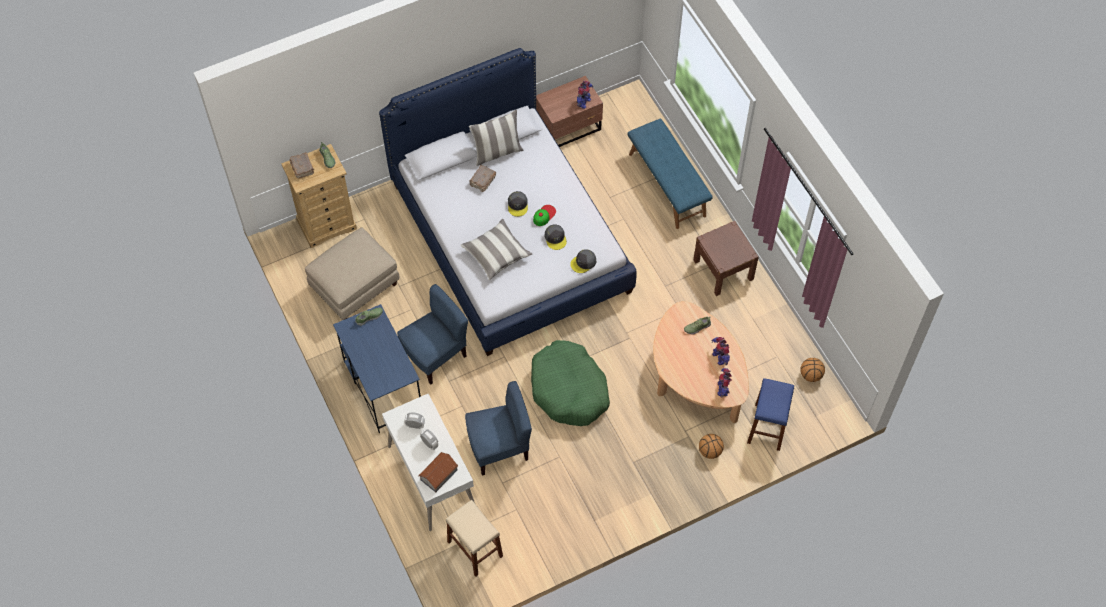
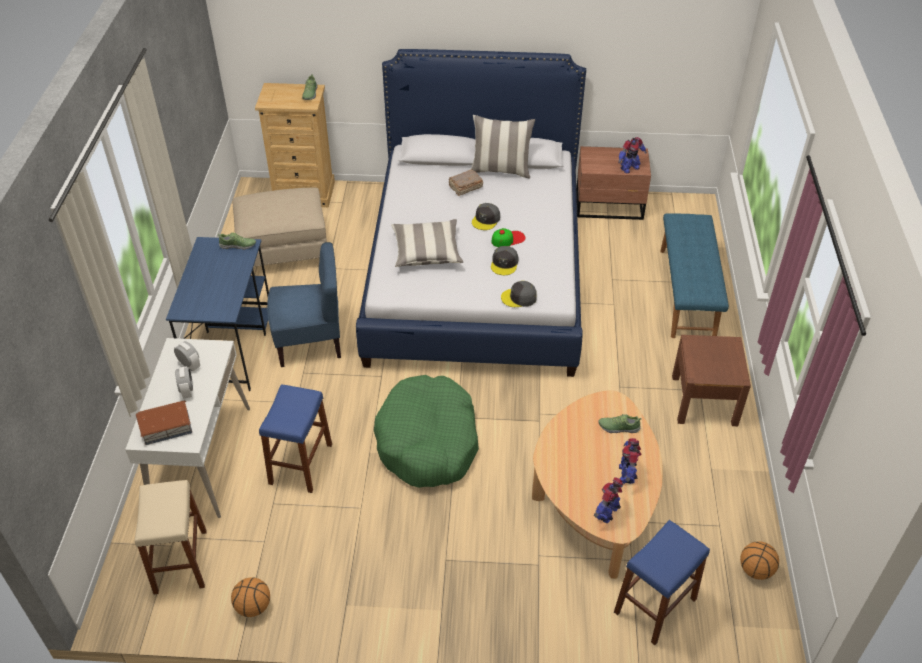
camera: 30 degrees right, 15 degrees down
brown book [289,152,314,179] -> none
blue chair [465,381,532,476] -> blue stool [259,384,332,493]
basketball [699,434,724,459] -> basketball moved to [231,577,270,617]

